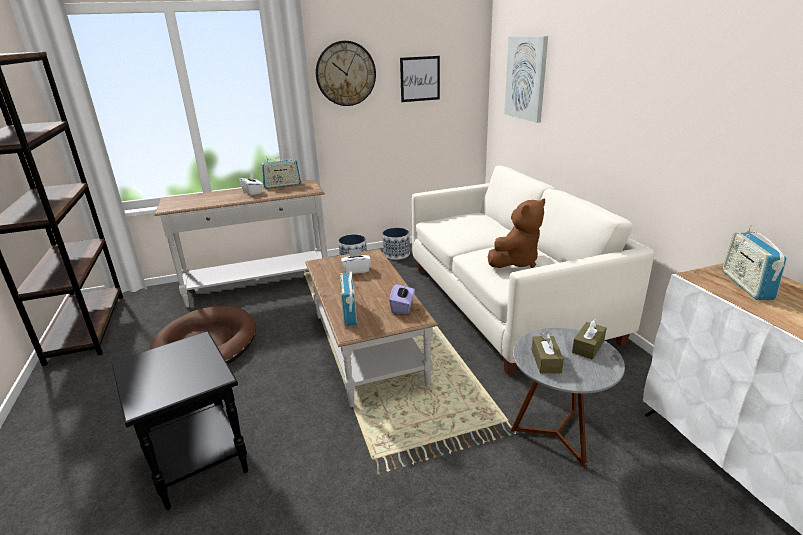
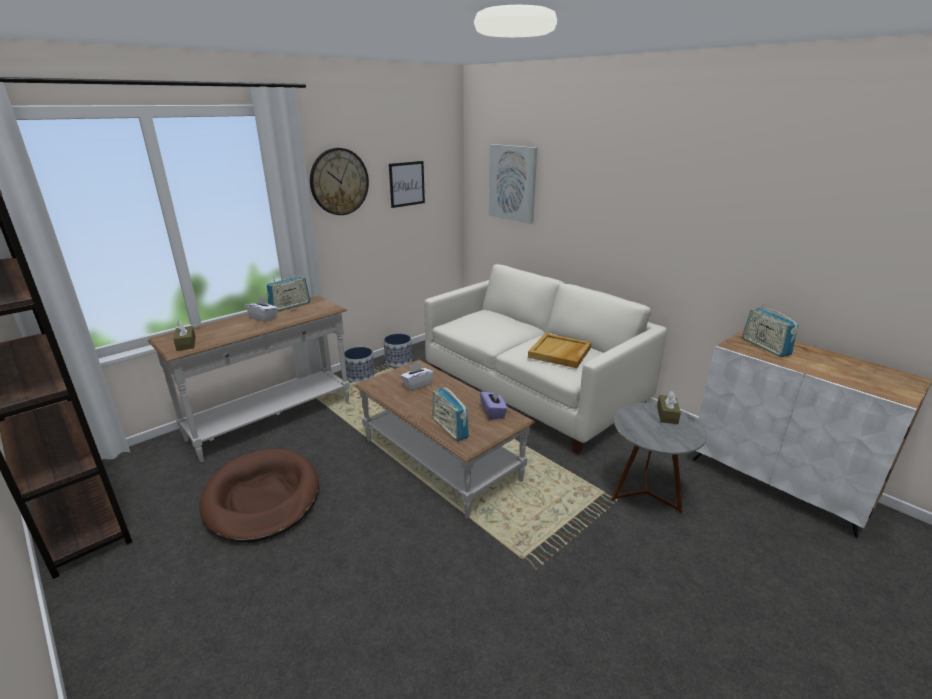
camera: 25 degrees left, 0 degrees up
black side table [112,331,248,510] -> none
brown plush toy [488,199,545,268] -> beige tray [528,333,591,368]
brown tissue box [531,332,564,374] -> brown tissue box moved to [173,321,196,351]

